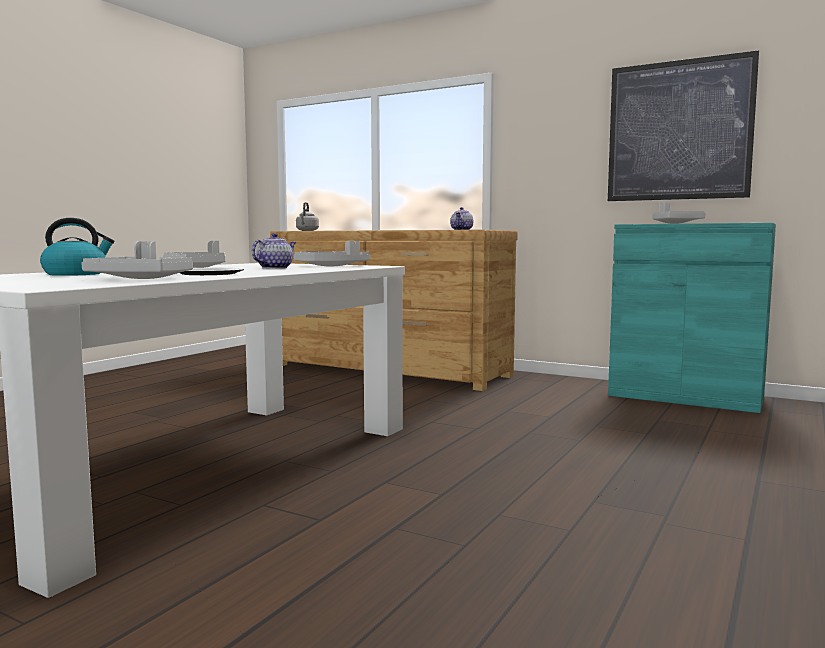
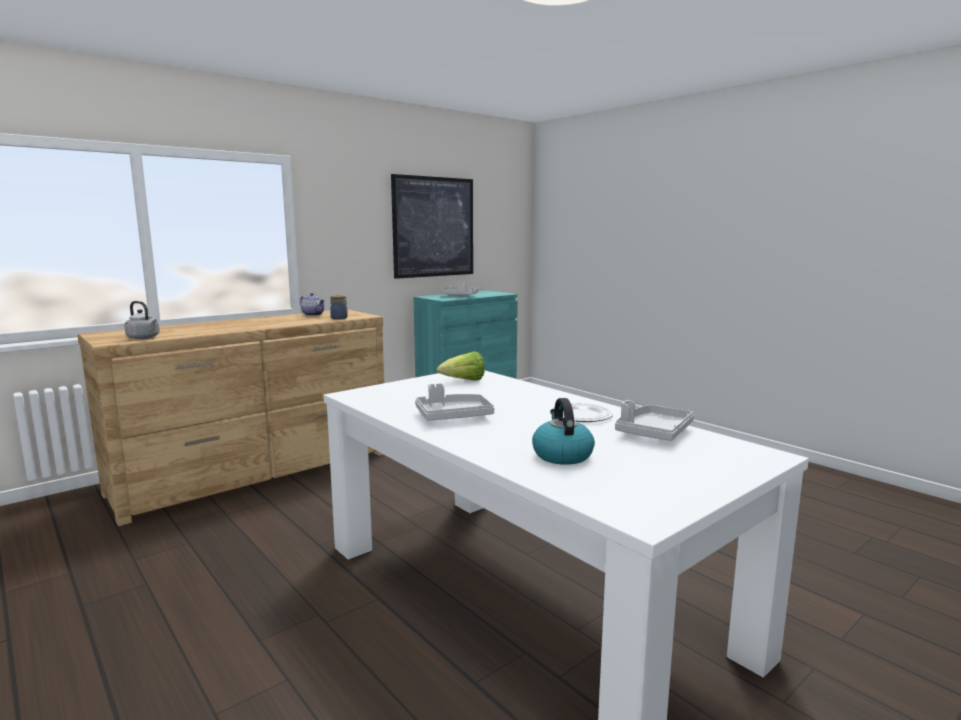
camera: 70 degrees left, 5 degrees up
teapot [252,233,296,269] -> none
grey tray [294,241,370,266] -> lettuce [437,352,485,381]
none -> jar [330,295,348,320]

